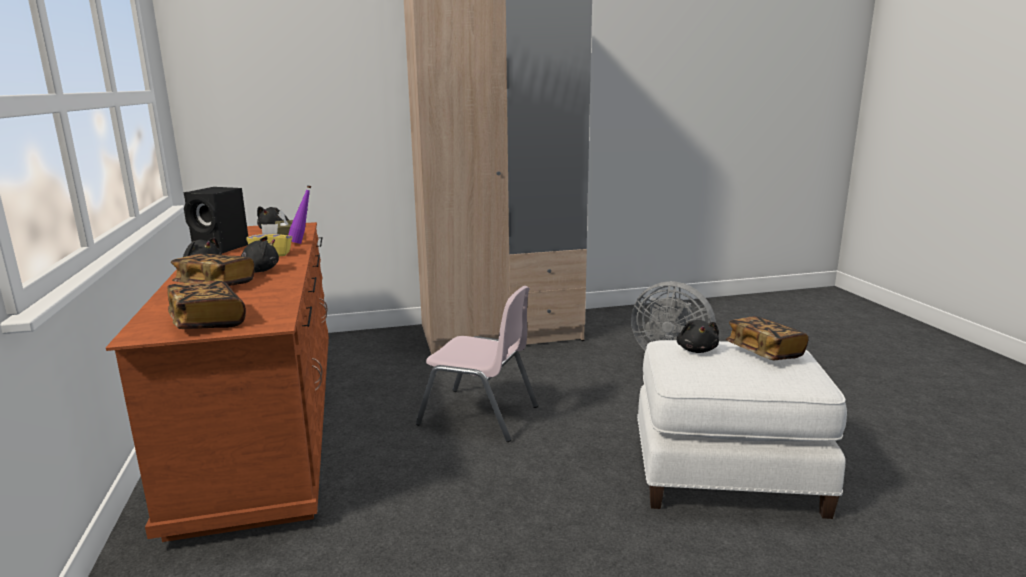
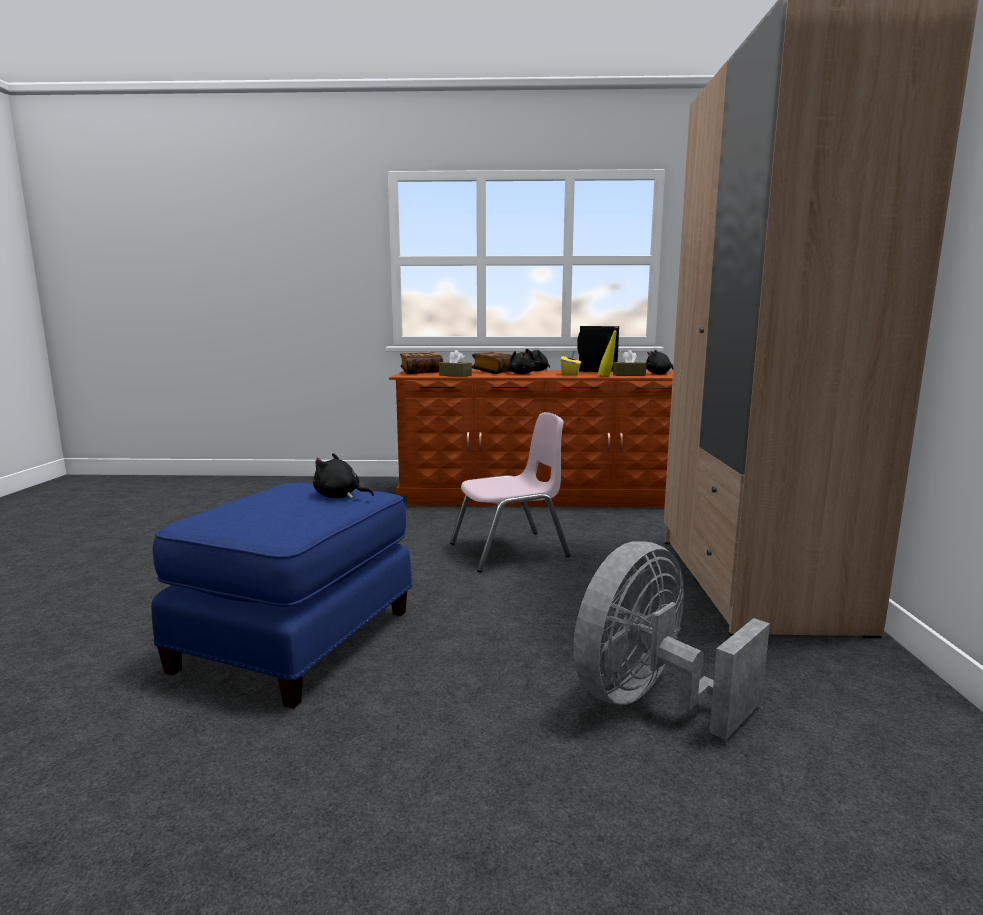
camera: 105 degrees right, 5 degrees down
purple bottle [288,185,311,244] -> yellow bottle [598,327,618,377]
pink chair [416,286,538,442] -> pink chair turned 150 degrees counterclockwise [450,412,571,572]
white ottoman [637,340,847,519] -> blue ottoman [151,483,412,709]
book [726,316,809,360] -> none
none -> brown tissue box [439,350,472,377]

